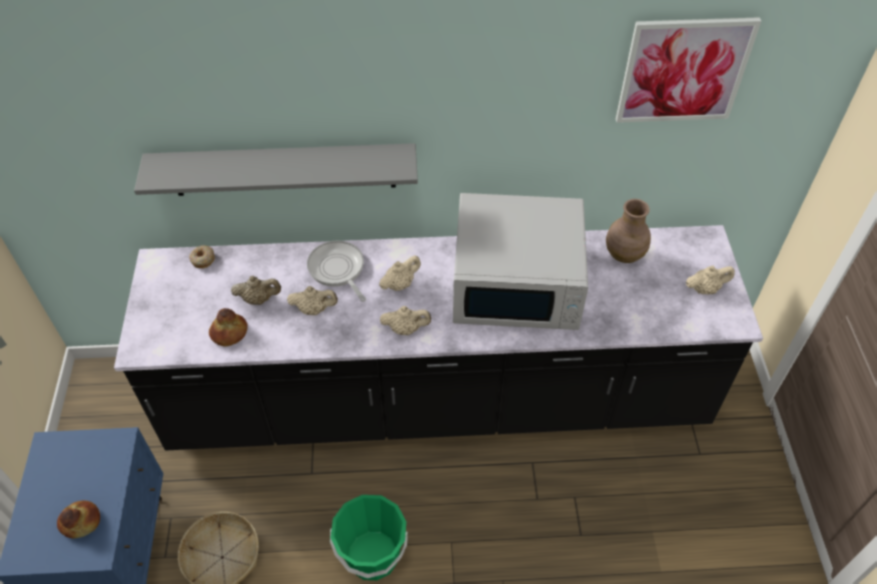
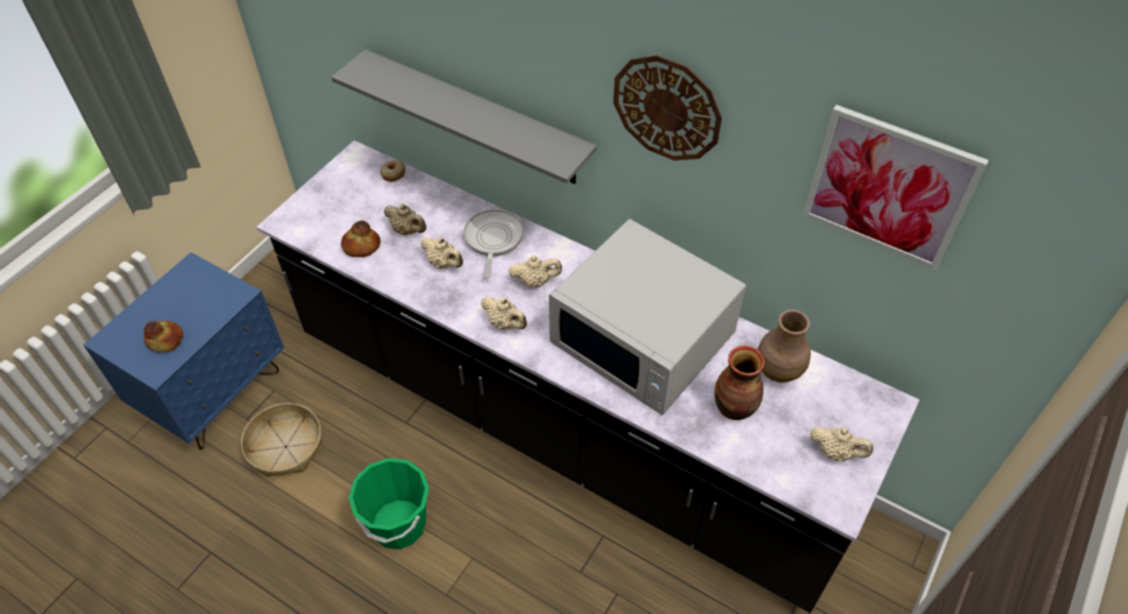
camera: 35 degrees right, 0 degrees up
none -> wall clock [613,55,722,161]
none -> vase [714,345,765,420]

